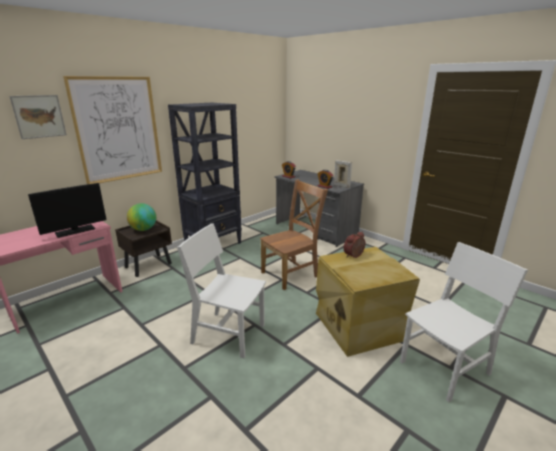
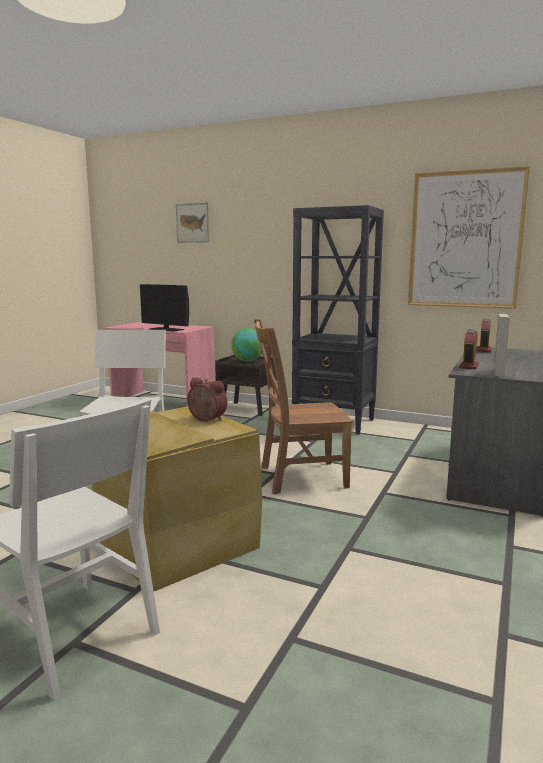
camera: 70 degrees right, 10 degrees down
picture [63,76,162,184] -> picture moved to [408,166,530,309]
brown chair [260,179,328,290] -> brown chair turned 135 degrees clockwise [254,319,353,494]

